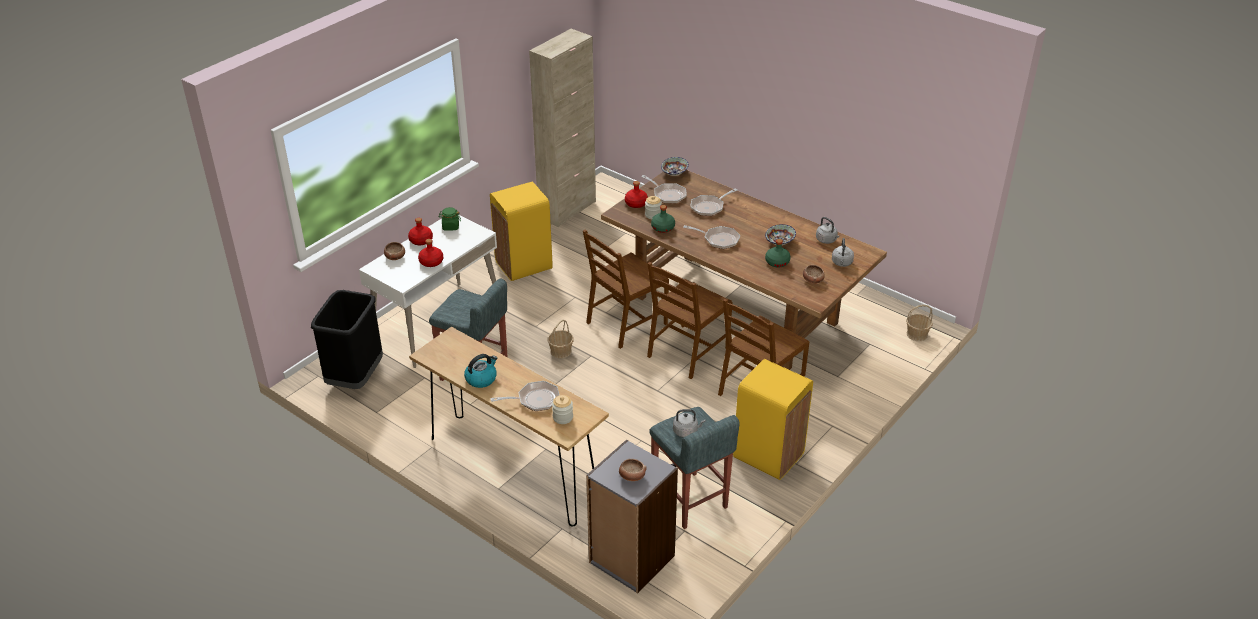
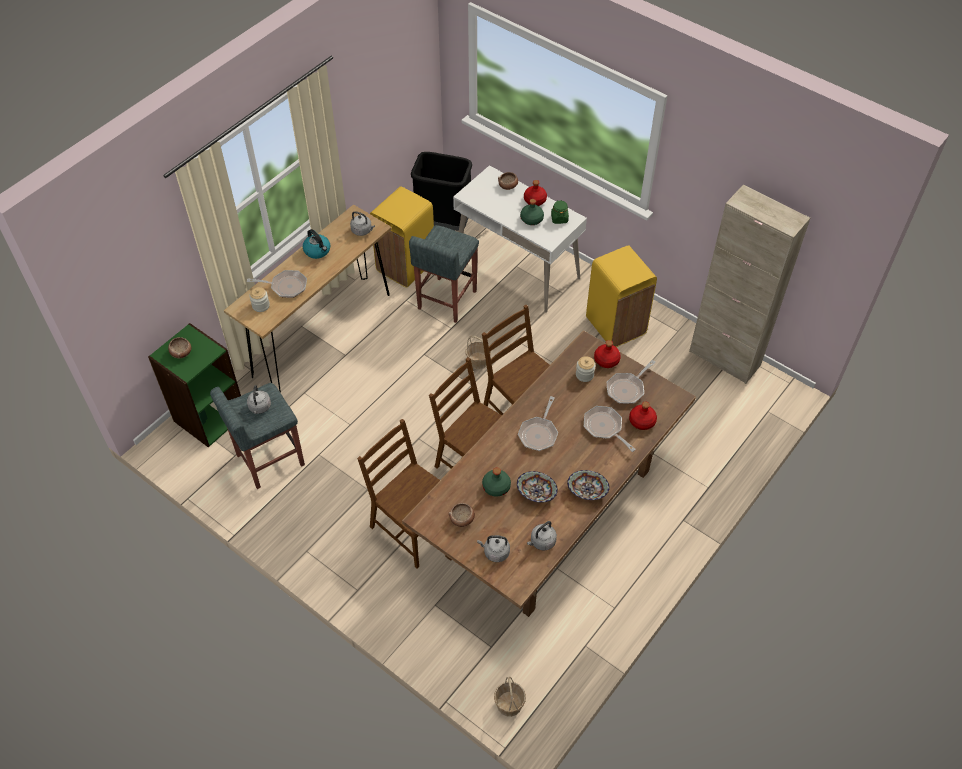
camera: 90 degrees right, 15 degrees up
red bottle [418,239,443,267] -> red bottle moved to [629,402,657,430]
frying pan [490,381,559,411] -> frying pan turned 75 degrees counterclockwise [247,270,307,298]
grey bookcase [586,440,678,593] -> green bookcase [148,323,241,448]
green bottle [651,205,675,233] -> green bottle moved to [520,199,544,225]
bowl [661,157,689,176] -> bowl moved to [567,470,610,500]
yellow trash can [733,359,813,480] -> yellow trash can moved to [370,186,434,287]
none -> grey kettle [350,211,375,236]

